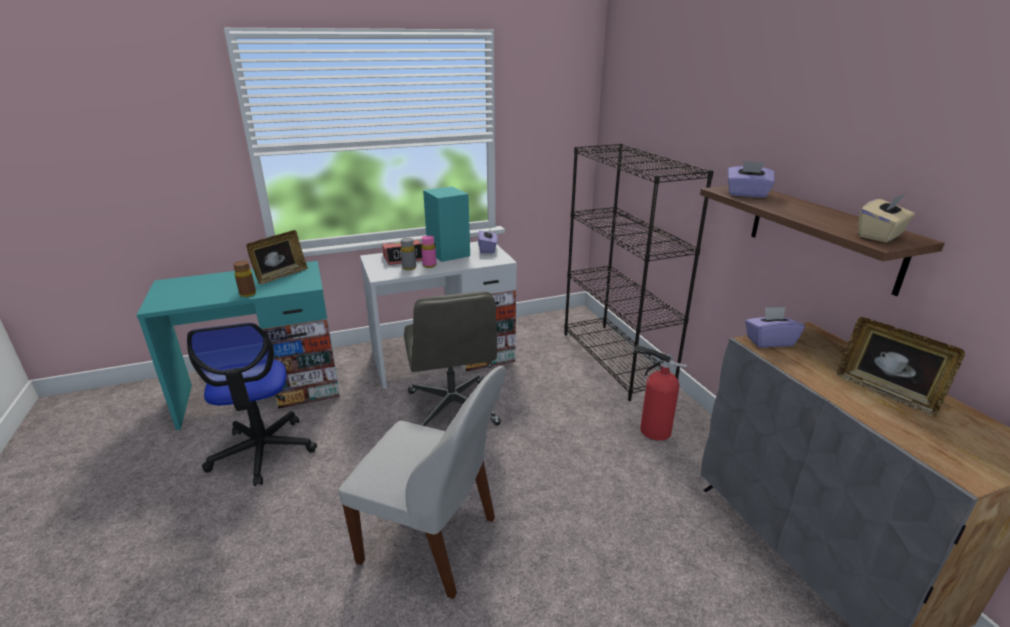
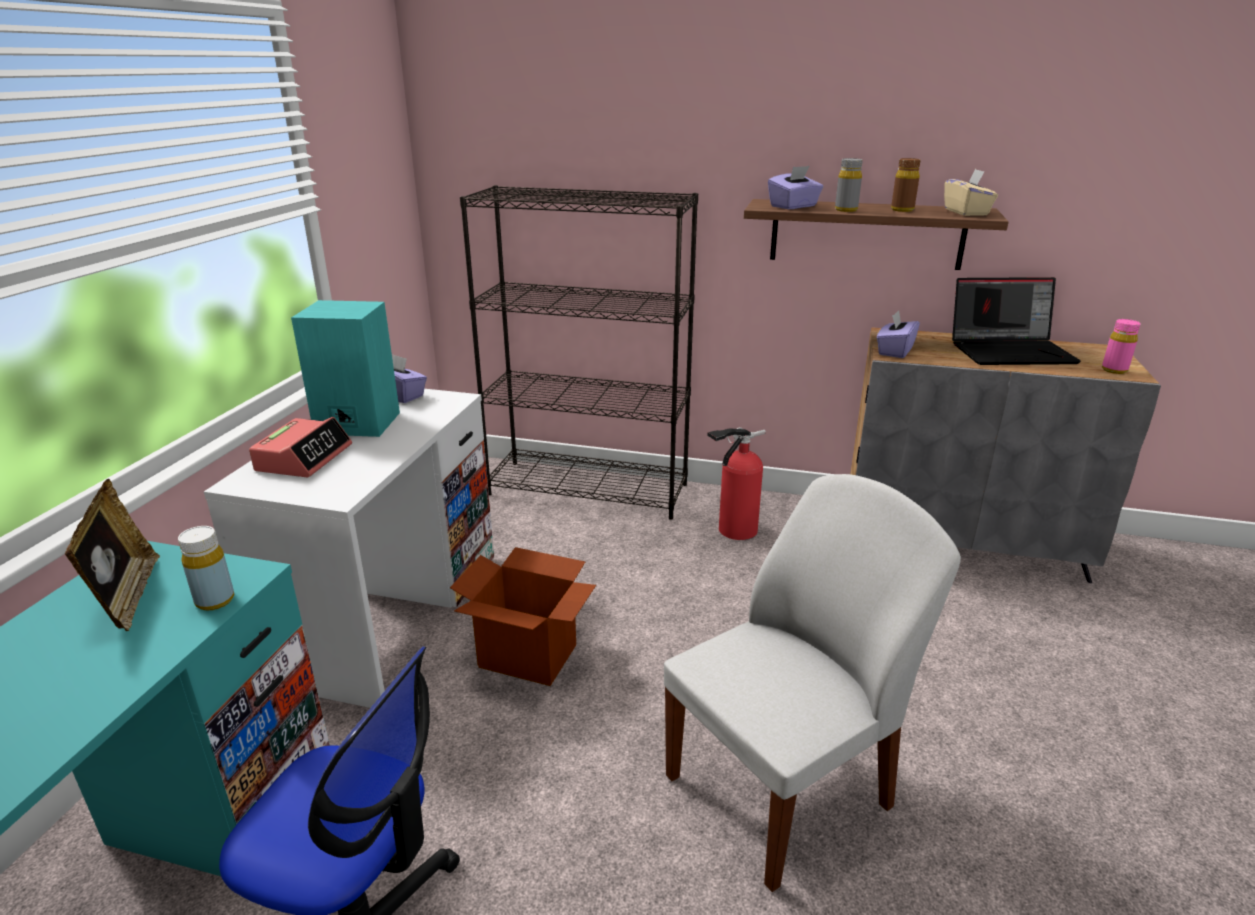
camera: 55 degrees left, 0 degrees up
brown bottle [233,261,256,297] -> brown bottle moved to [891,158,921,212]
grey bottle [401,238,416,270] -> grey bottle moved to [835,158,863,212]
grey office chair [404,291,501,426] -> cardboard box [450,547,596,686]
pink bottle [421,236,436,268] -> pink bottle moved to [1102,319,1140,374]
picture frame [837,317,965,417] -> laptop [952,277,1081,365]
none -> yellow bottle [178,526,234,611]

